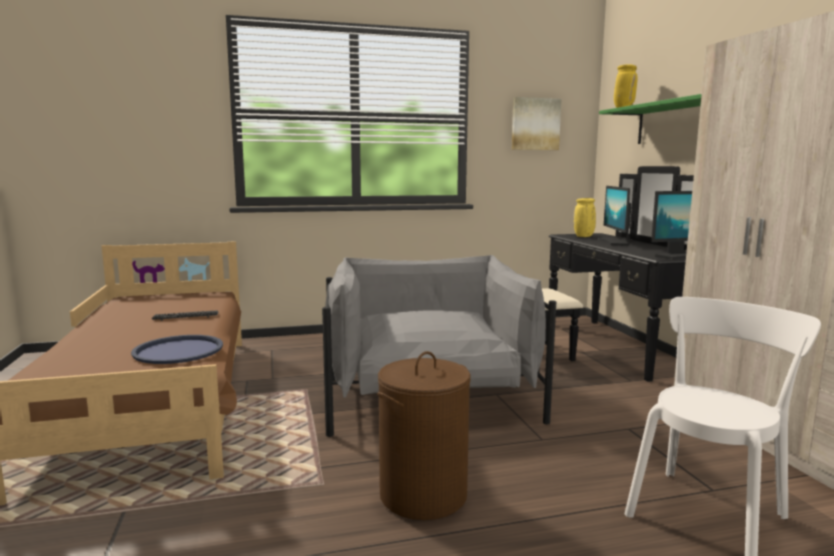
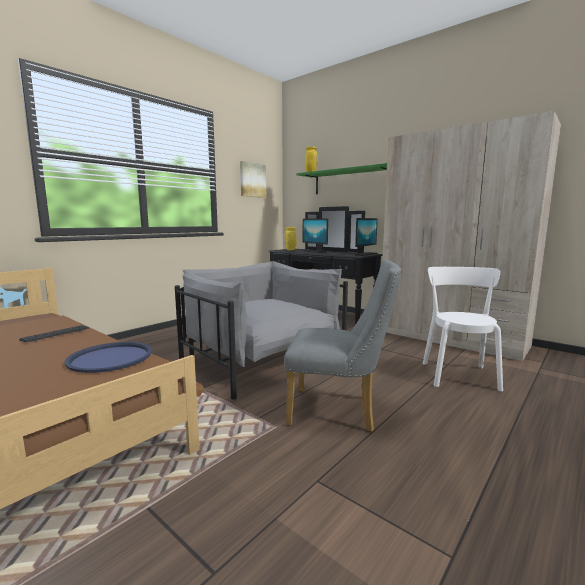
camera: 35 degrees left, 0 degrees up
brown laundry basket [377,351,471,520] -> grey chair [284,260,402,432]

